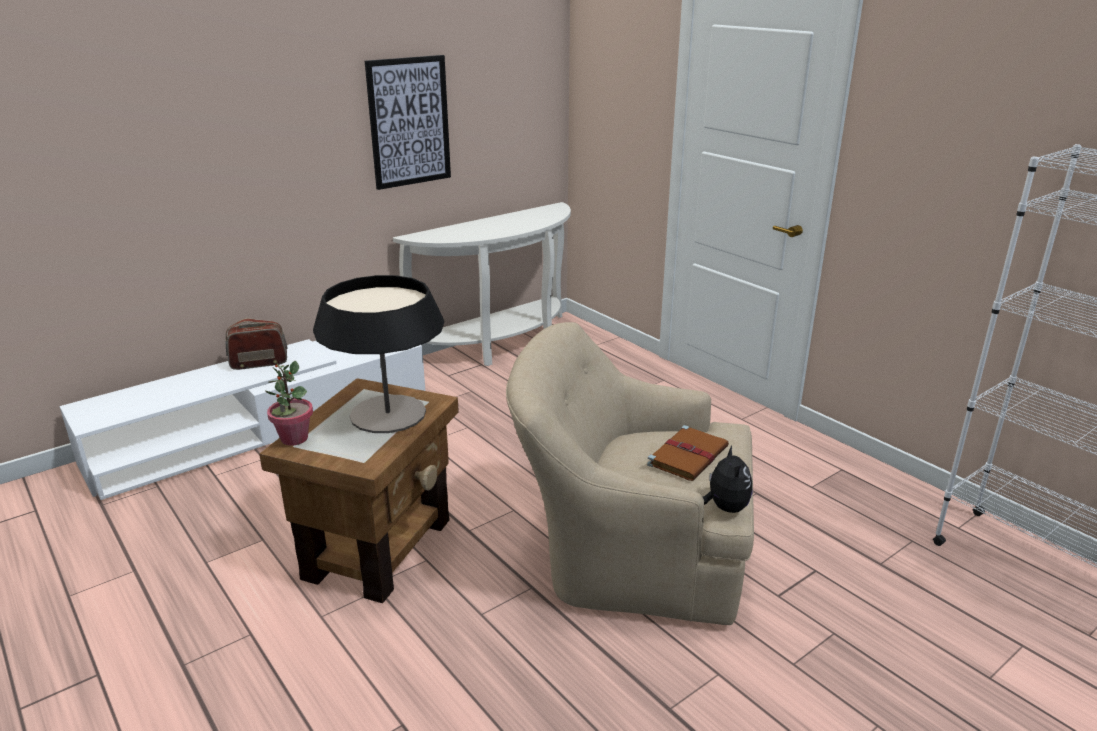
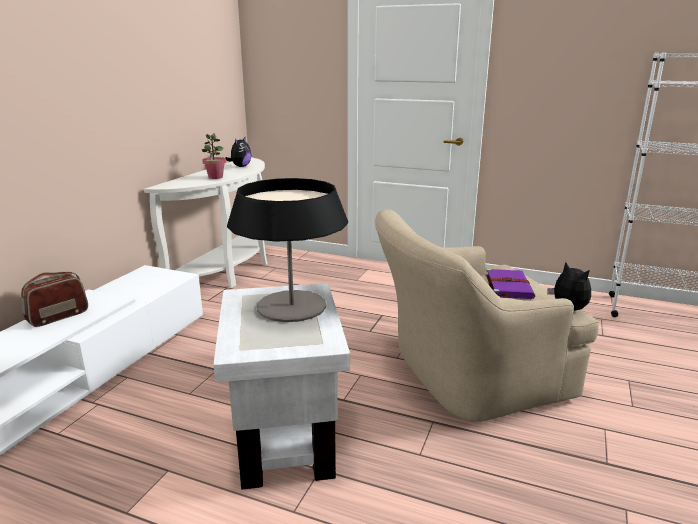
camera: 30 degrees left, 5 degrees down
brown side table [259,378,458,603] -> white side table [214,283,350,489]
potted plant [266,361,313,446] -> potted plant moved to [202,133,226,179]
picture [365,55,451,190] -> none
brown book [647,425,729,481] -> purple book [485,269,535,299]
none -> plush toy [226,137,251,167]

